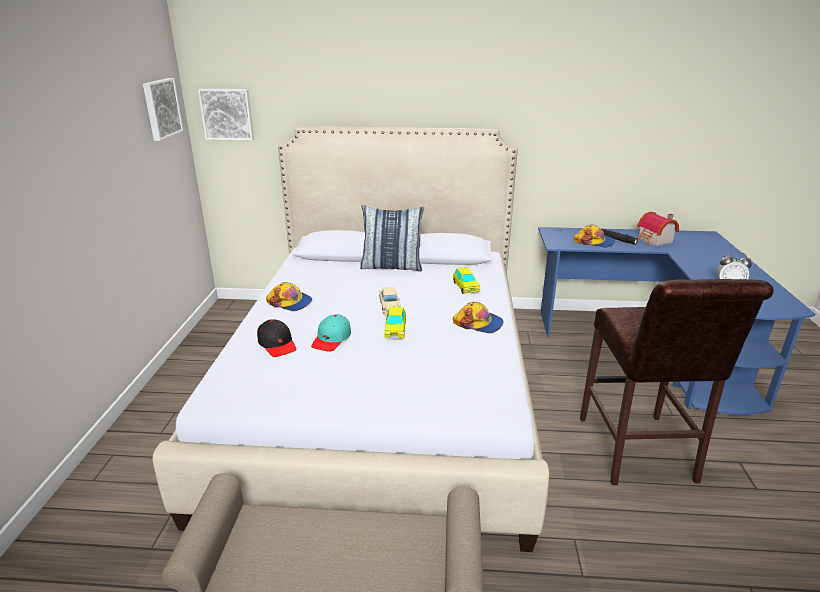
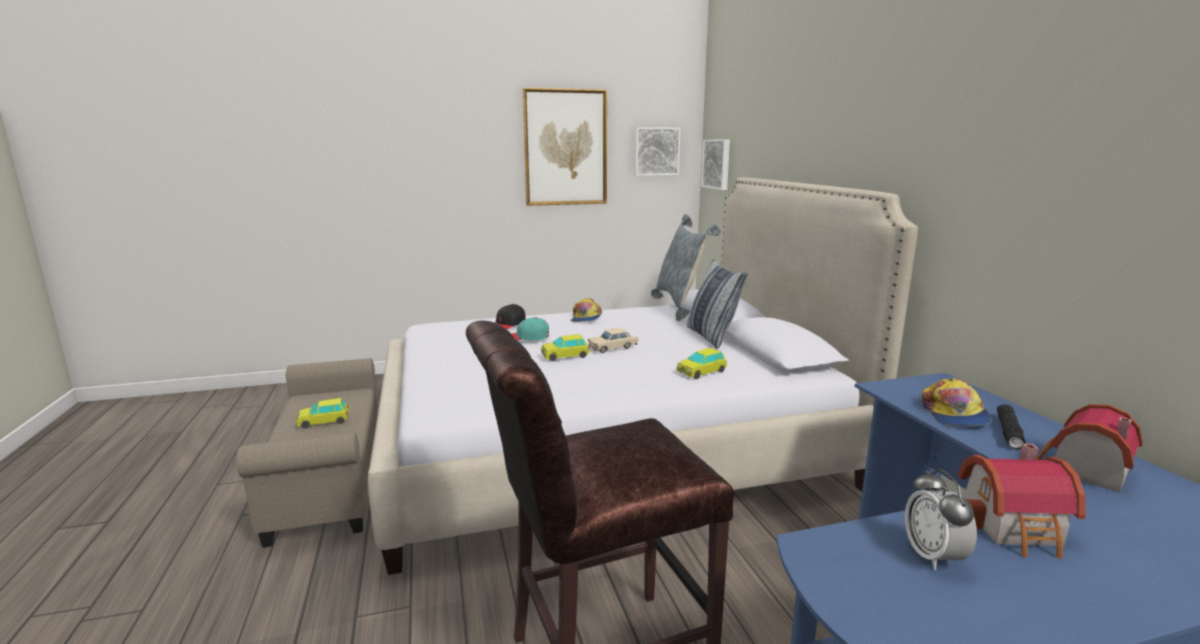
camera: 70 degrees right, 10 degrees down
cap [453,302,503,333] -> none
none -> toy car [296,398,349,428]
none -> picture [522,88,607,206]
none -> pillow [651,214,720,322]
none -> toy house [958,443,1086,559]

